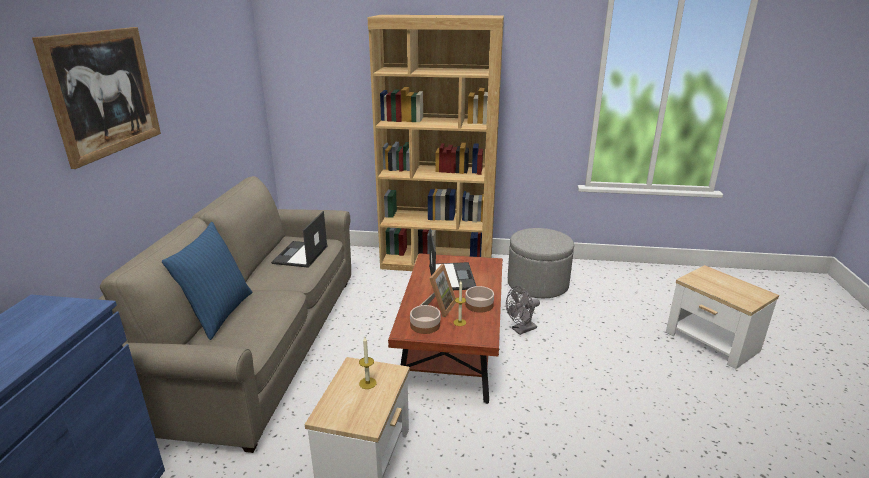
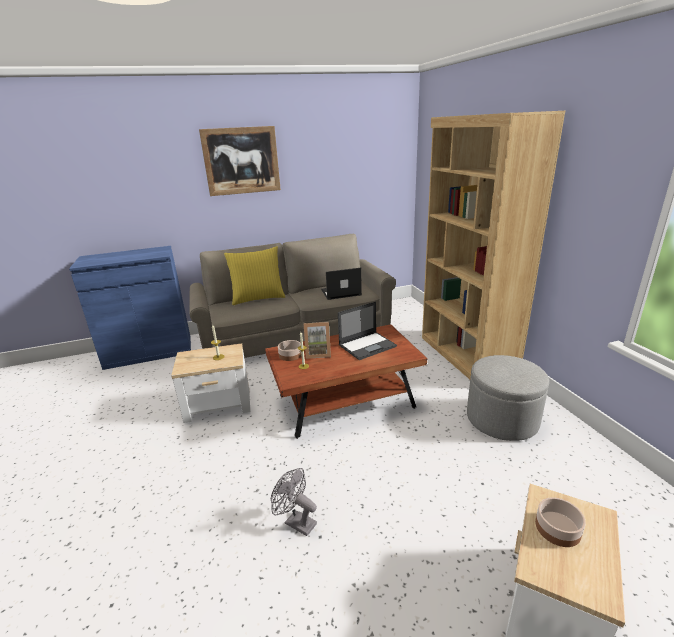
camera: 65 degrees right, 0 degrees up
blue pillow [162,222,253,340] -> yellow pillow [224,246,285,305]
bowl [465,286,494,313] -> bowl moved to [535,497,586,547]
grey fan [506,286,540,335] -> grey fan moved to [271,468,317,536]

